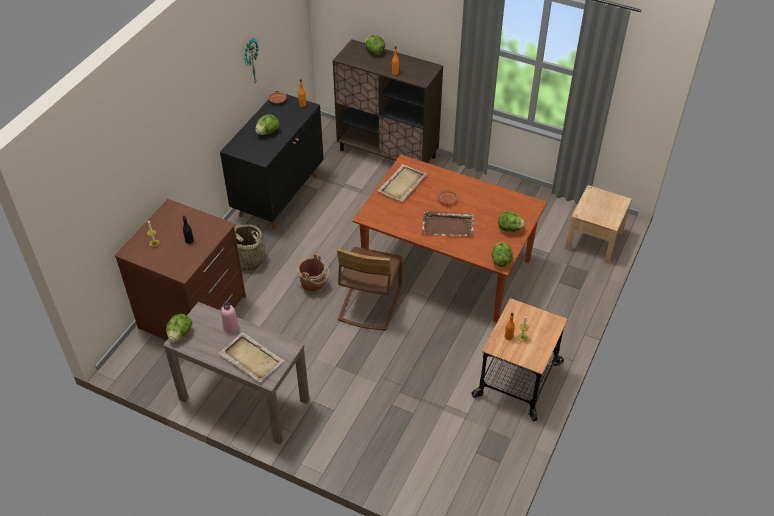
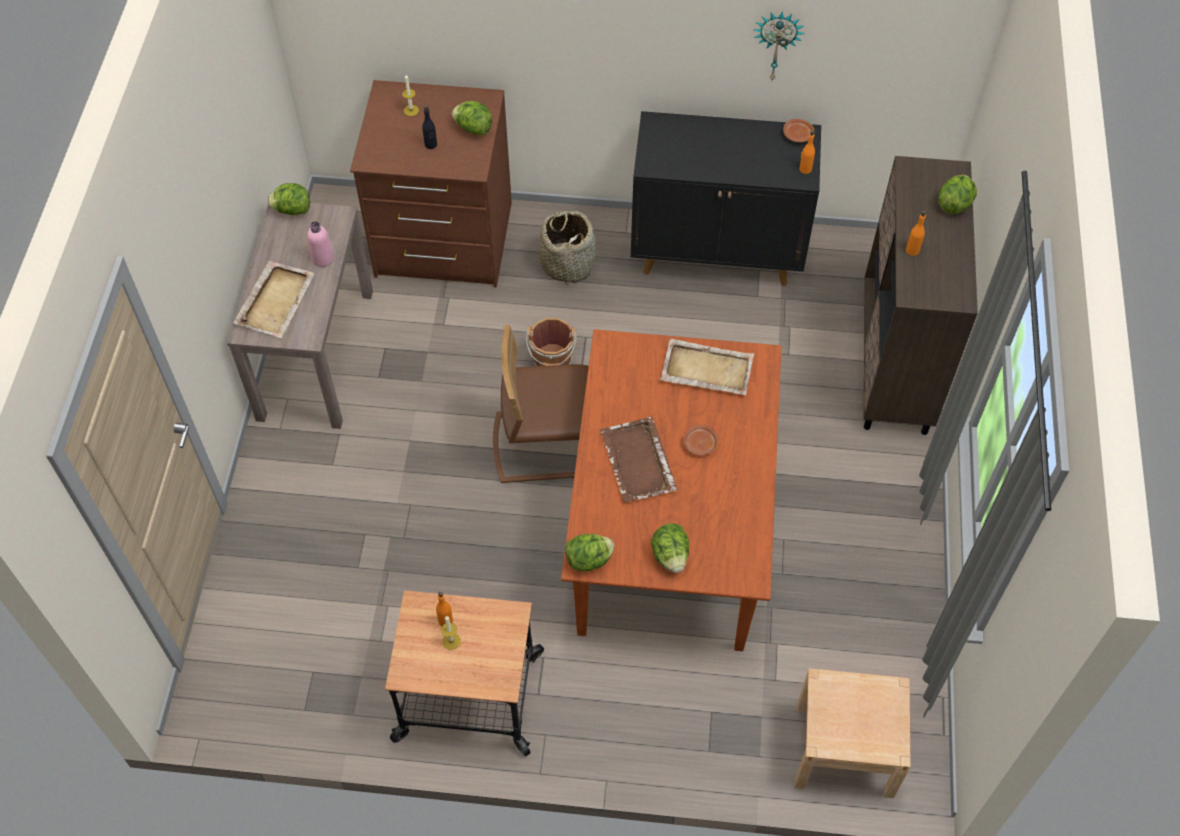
camera: 70 degrees right, 10 degrees up
lettuce [255,114,279,135] -> lettuce moved to [452,101,492,136]

